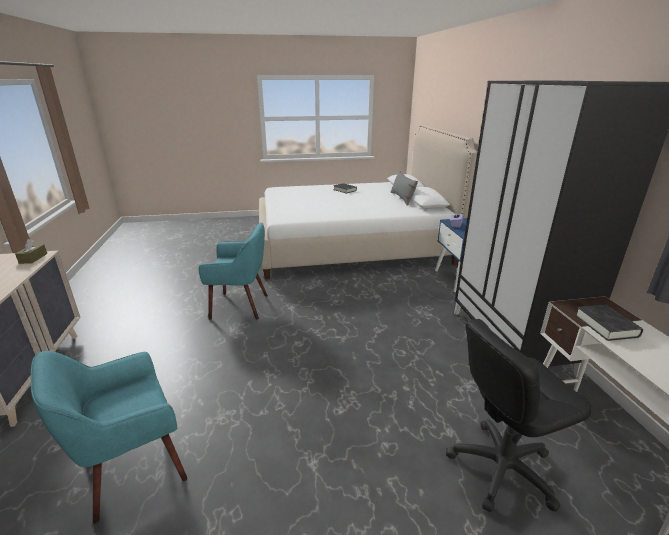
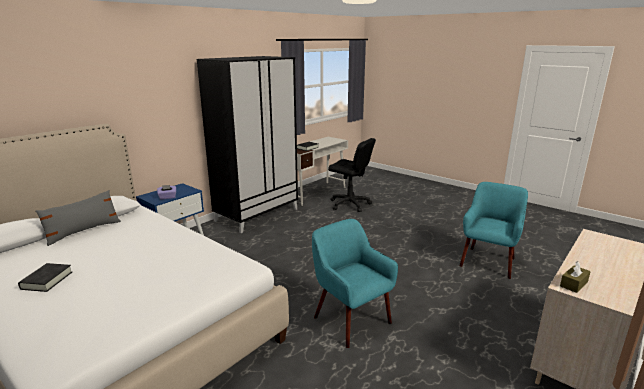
camera: 130 degrees left, 5 degrees down
turquoise armchair [31,351,187,524] -> turquoise armchair turned 75 degrees counterclockwise [460,182,528,279]

